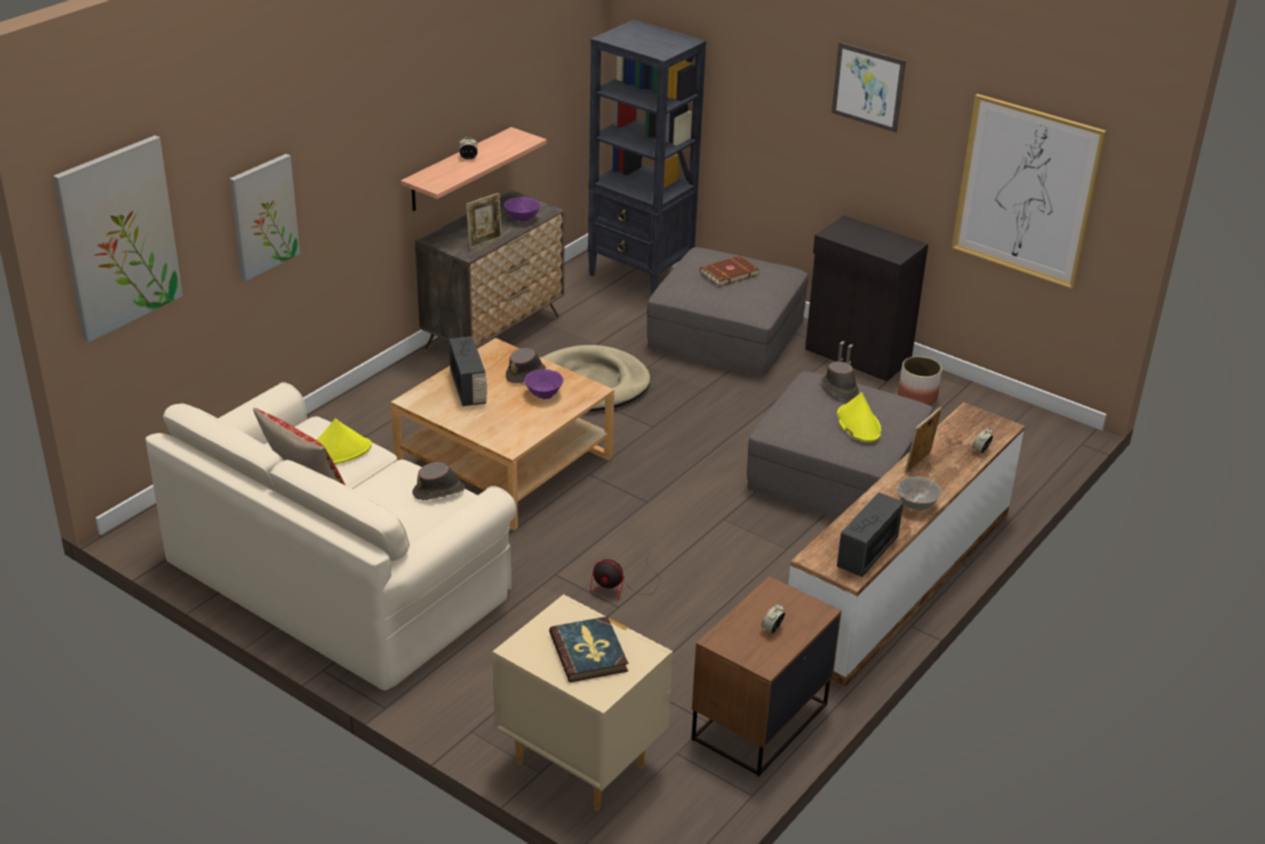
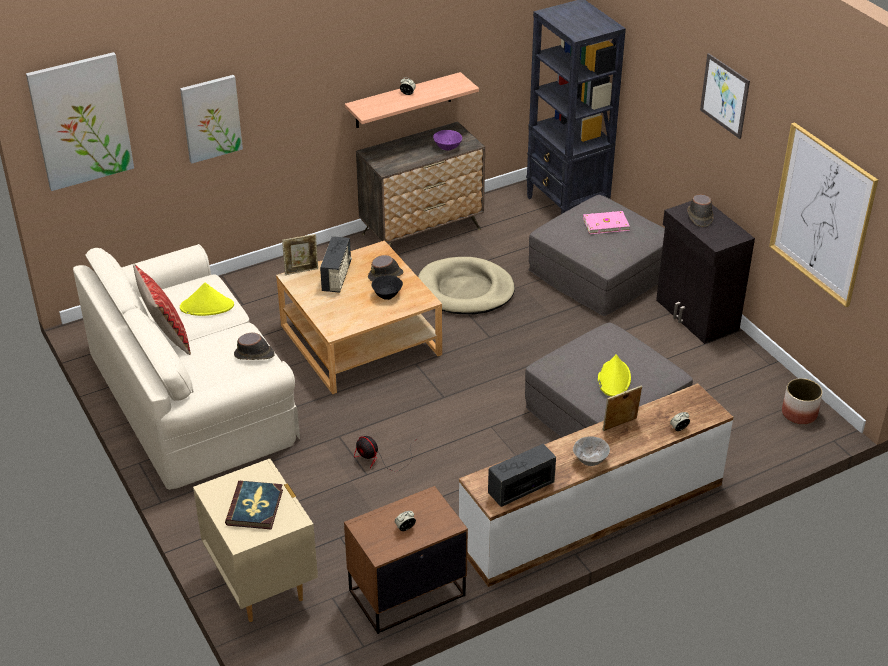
camera: 25 degrees right, 5 degrees up
picture frame [466,193,502,249] -> picture frame moved to [282,234,318,275]
purple bowl [524,369,563,399] -> black bowl [372,275,403,300]
brown book [700,255,759,286] -> pink book [583,211,630,234]
brown hat [821,362,859,401] -> brown hat moved to [687,195,714,227]
planter [898,356,942,405] -> planter moved to [782,378,823,424]

